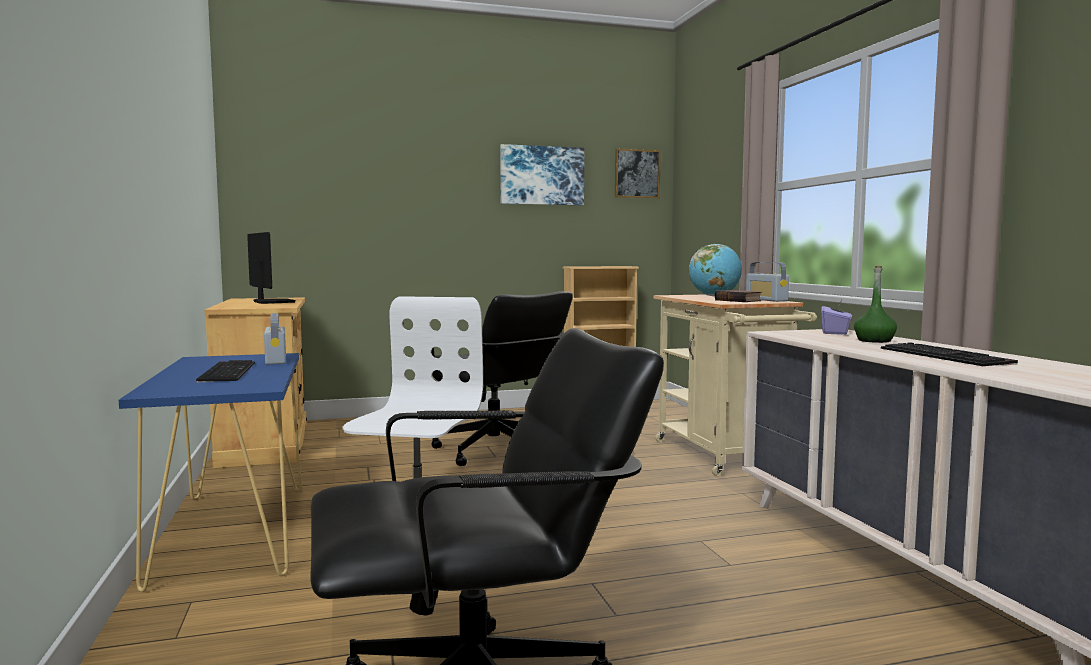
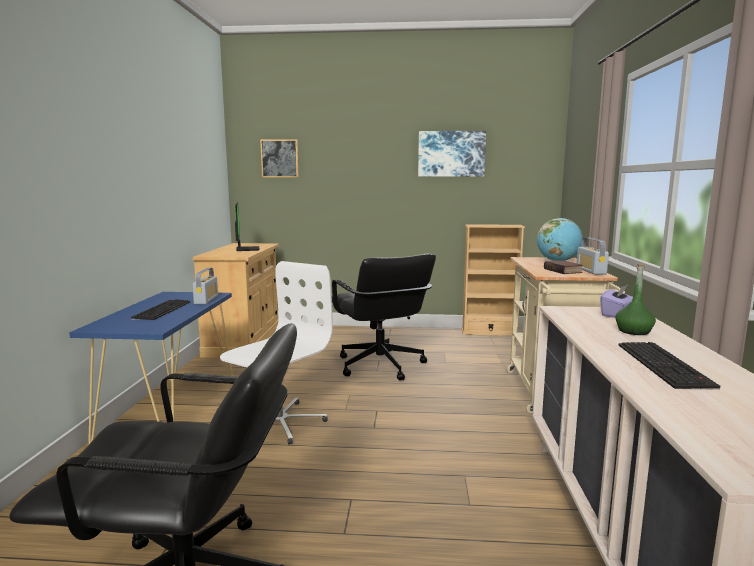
camera: 20 degrees right, 5 degrees up
picture [615,149,661,198] -> picture moved to [260,139,298,178]

